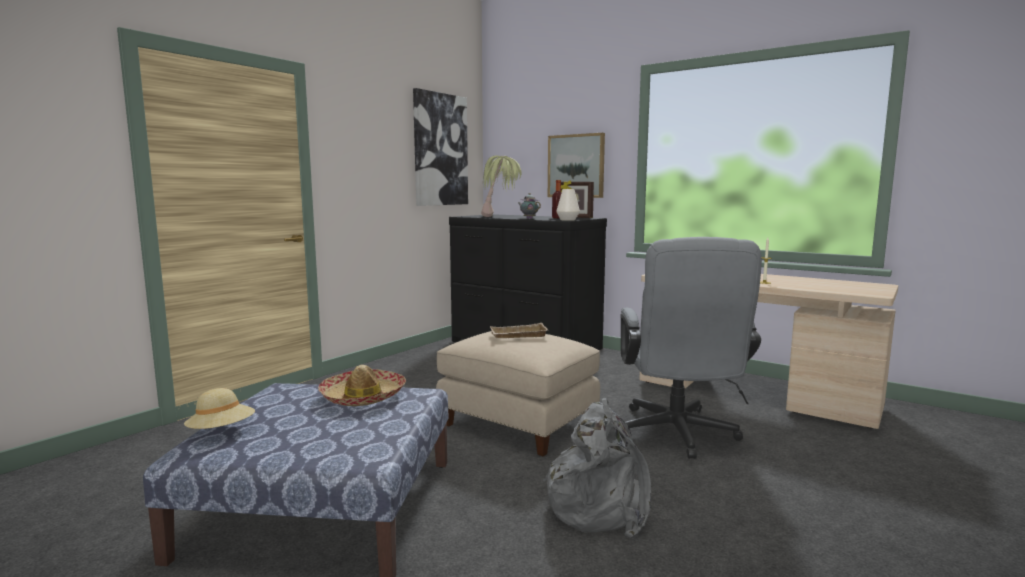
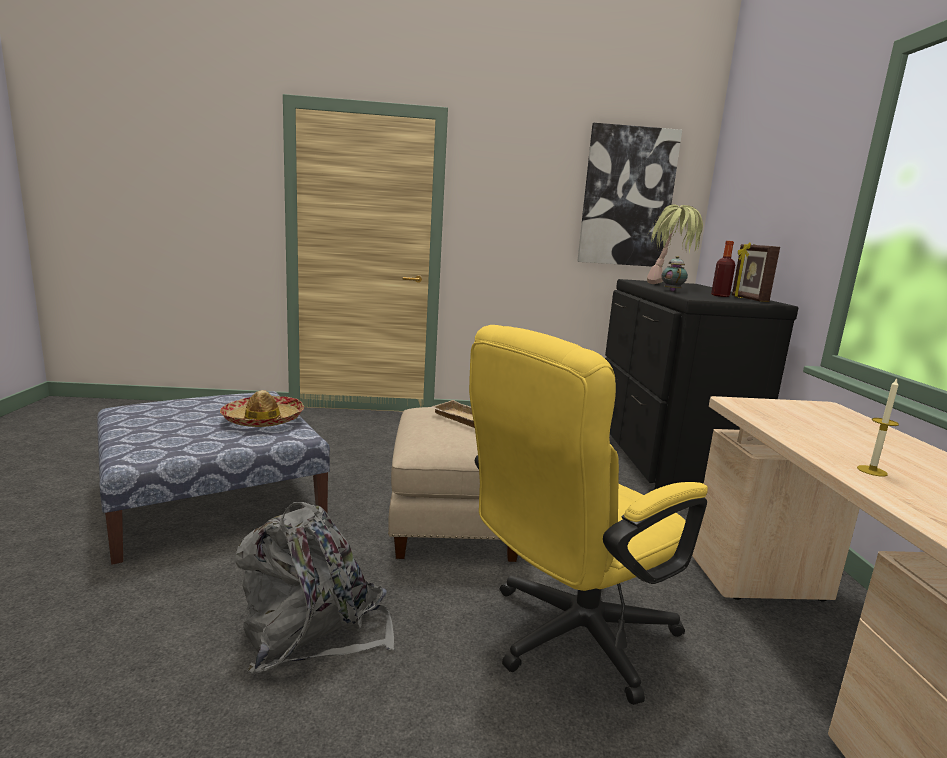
camera: 50 degrees right, 5 degrees up
beige hat [184,388,255,429] -> none
picture [548,133,605,198] -> none
white vase [556,189,580,221] -> none
grey office chair [619,237,762,459] -> yellow office chair [469,325,708,705]

